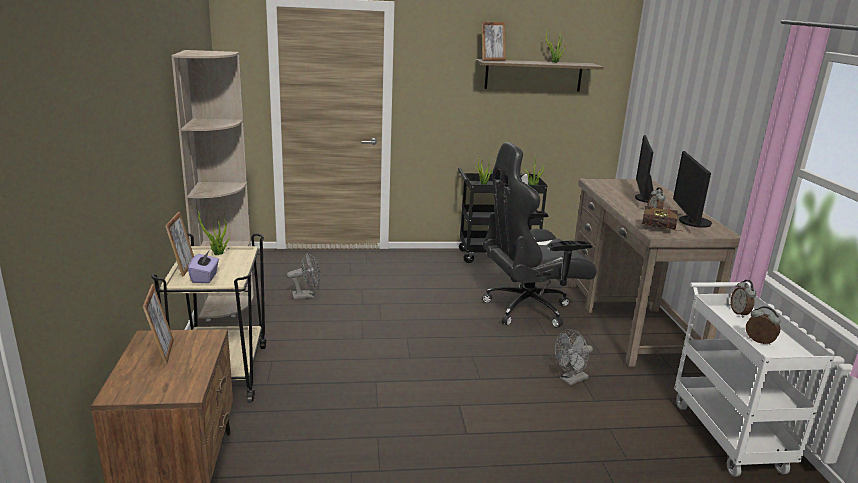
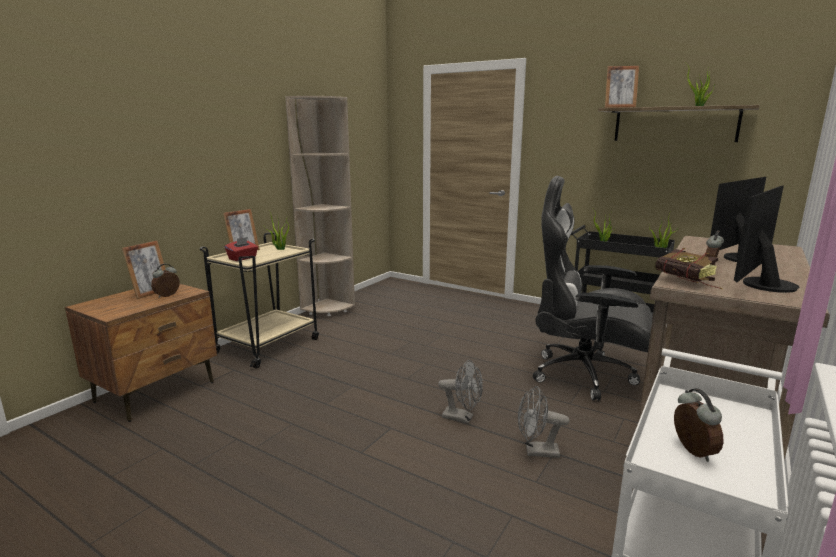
camera: 40 degrees right, 5 degrees down
purple tissue box [188,251,219,283] -> red tissue box [225,237,258,261]
grey fan [287,253,320,299] -> grey fan moved to [438,360,483,424]
alarm clock [731,280,757,318] -> alarm clock moved to [151,263,180,298]

